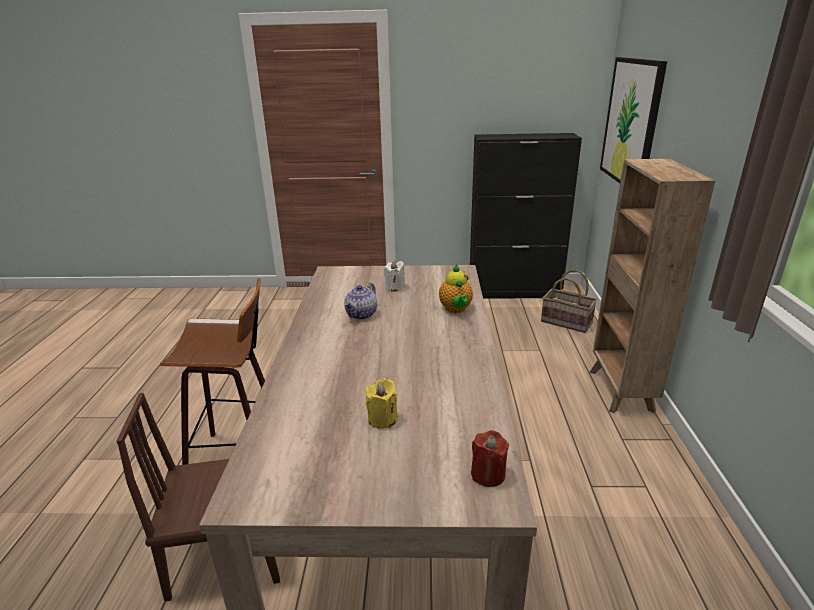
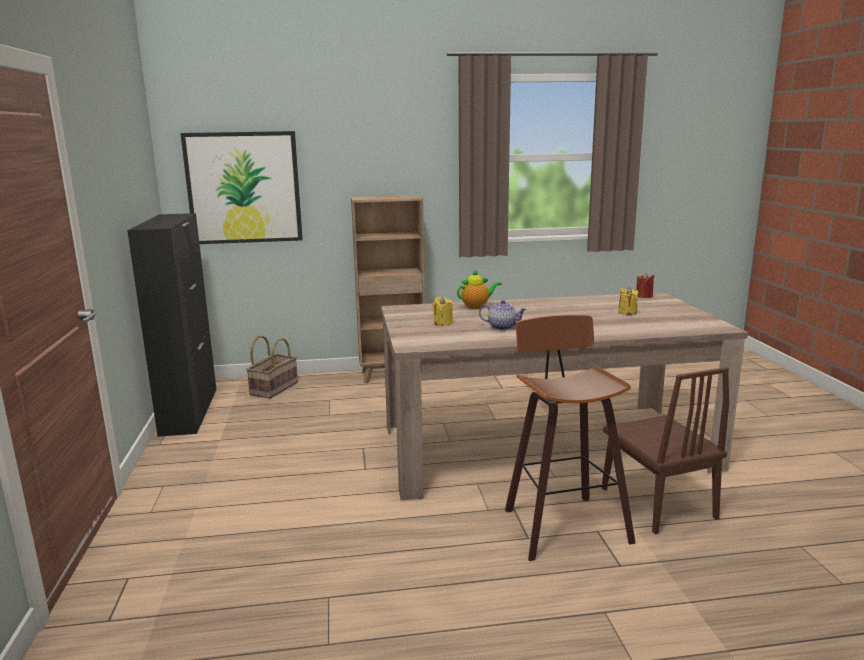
camera: 100 degrees left, 10 degrees down
white candle [384,260,405,292] -> yellow candle [432,296,453,326]

